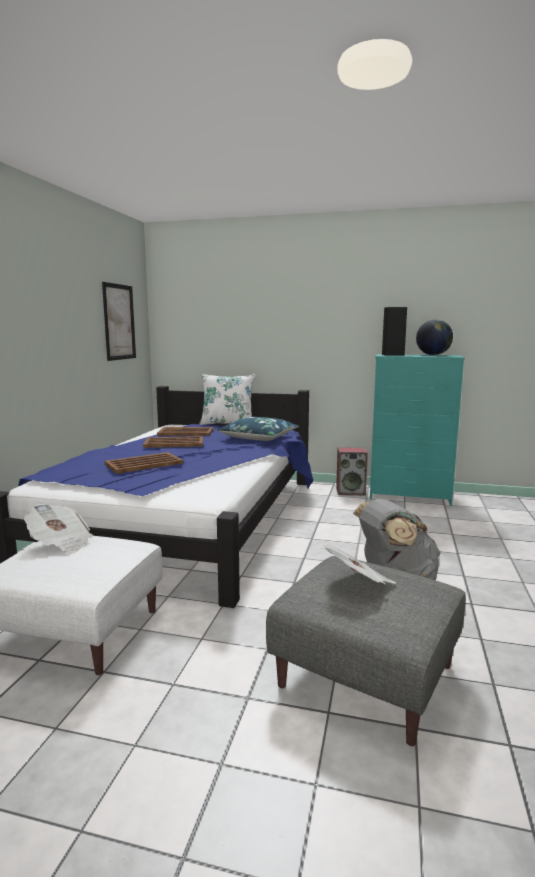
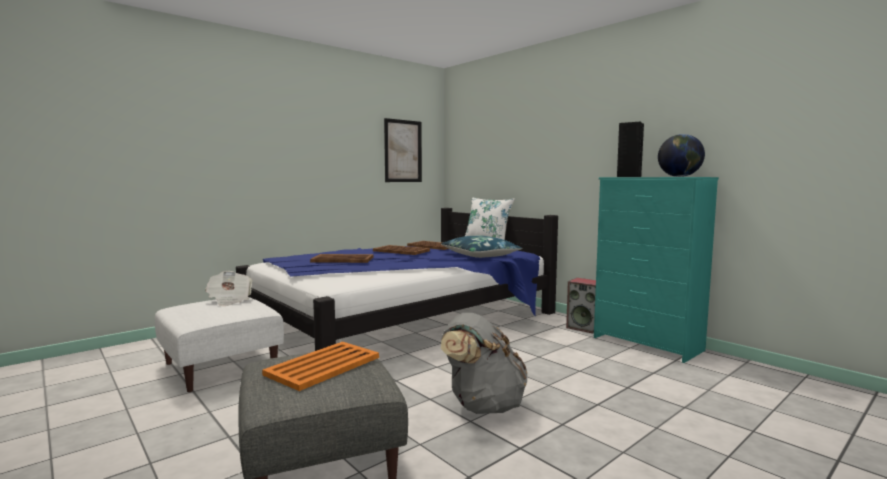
camera: 35 degrees right, 5 degrees down
newspaper [322,545,396,584] -> orange tray [262,342,379,391]

